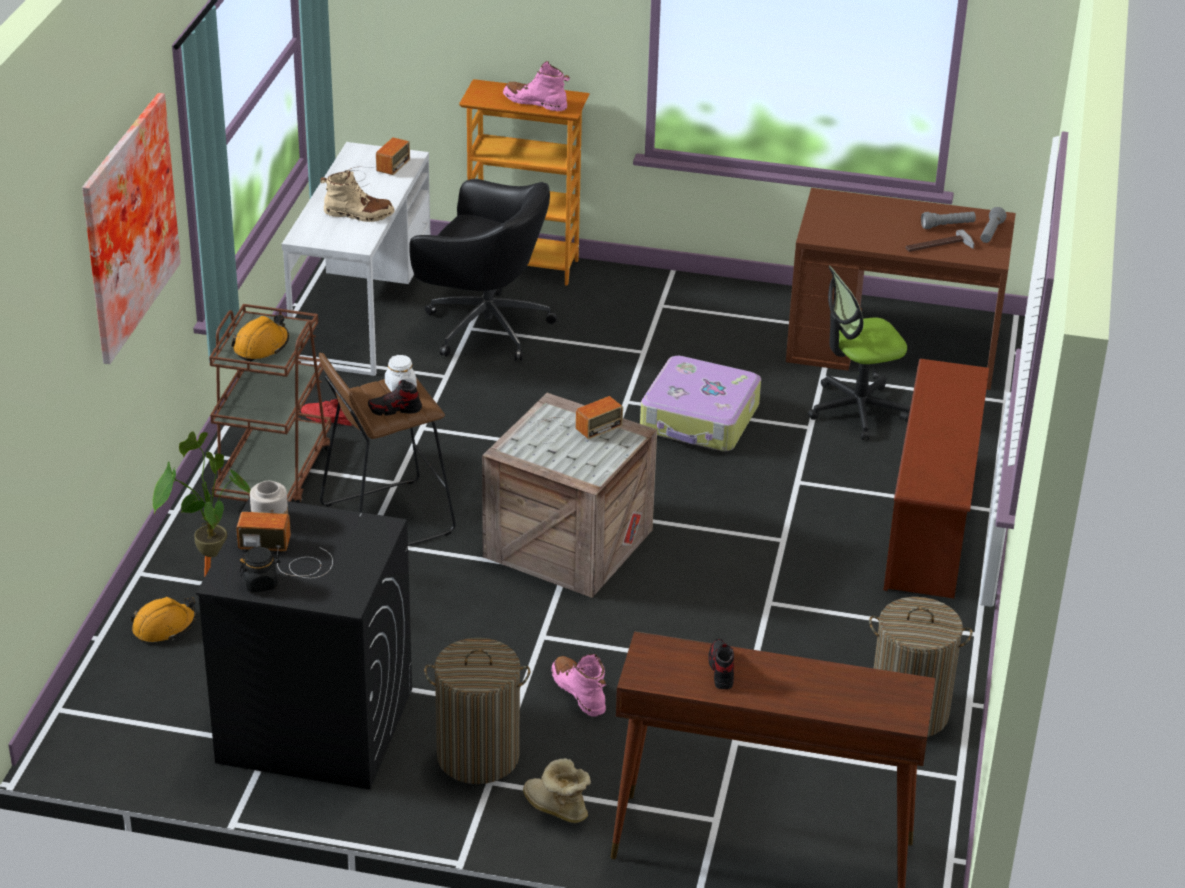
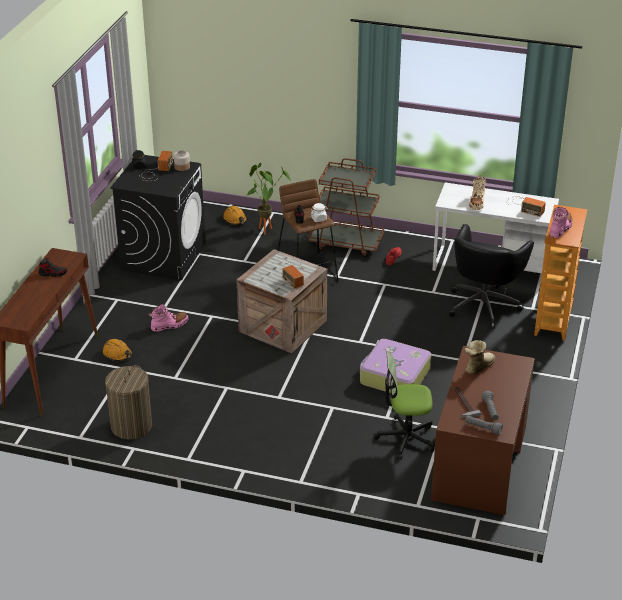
camera: 95 degrees right, 0 degrees up
picture [82,93,181,364] -> none
orange hard hat [231,315,289,361] -> orange hard hat moved to [103,339,132,361]
laundry basket [424,638,530,784] -> none
boot [523,758,591,824] -> boot moved to [464,340,495,374]
office chair [808,265,910,440] -> office chair turned 75 degrees counterclockwise [374,351,435,460]
brown shoe rack [883,359,989,598] -> none

